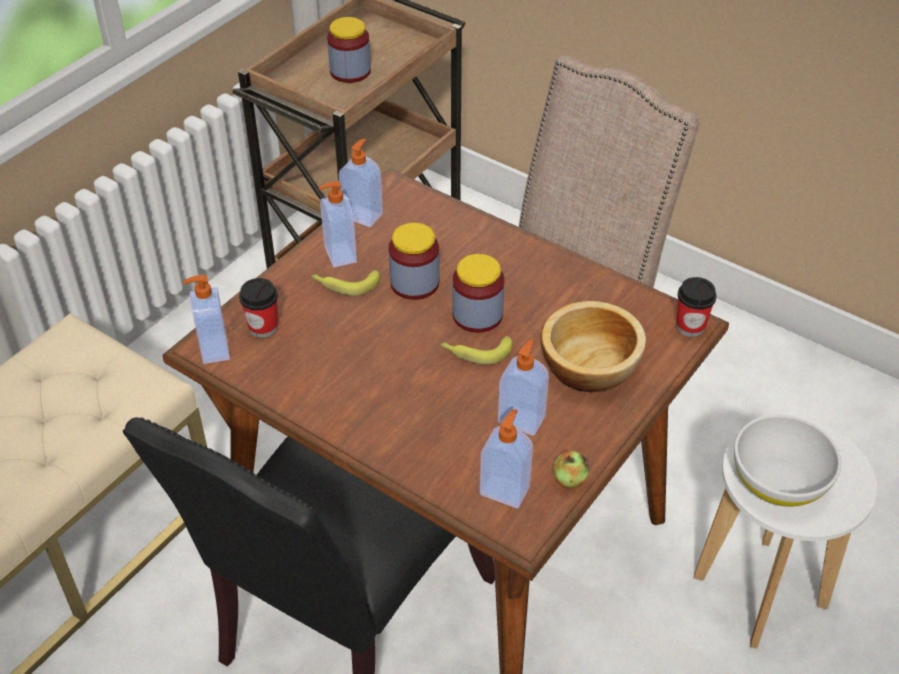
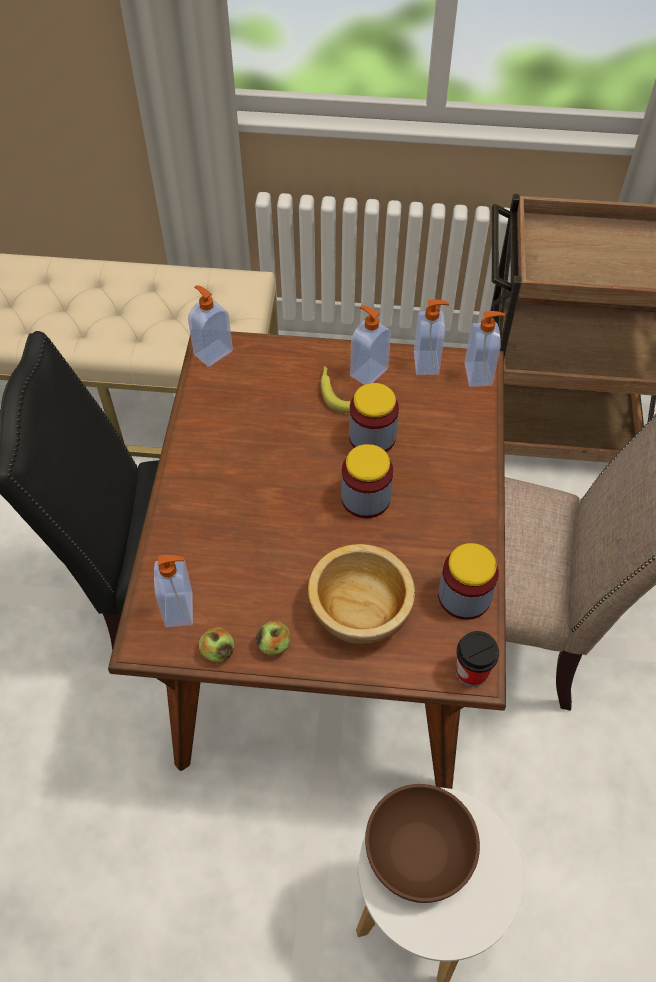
camera: 60 degrees right, 10 degrees up
cup [239,278,278,338] -> none
jar [327,17,371,83] -> jar moved to [438,543,499,620]
banana [440,336,512,364] -> none
soap dispenser [498,339,549,436] -> soap dispenser moved to [465,311,505,387]
white bowl [734,414,841,507] -> brown bowl [365,784,480,903]
none -> apple [256,621,291,656]

